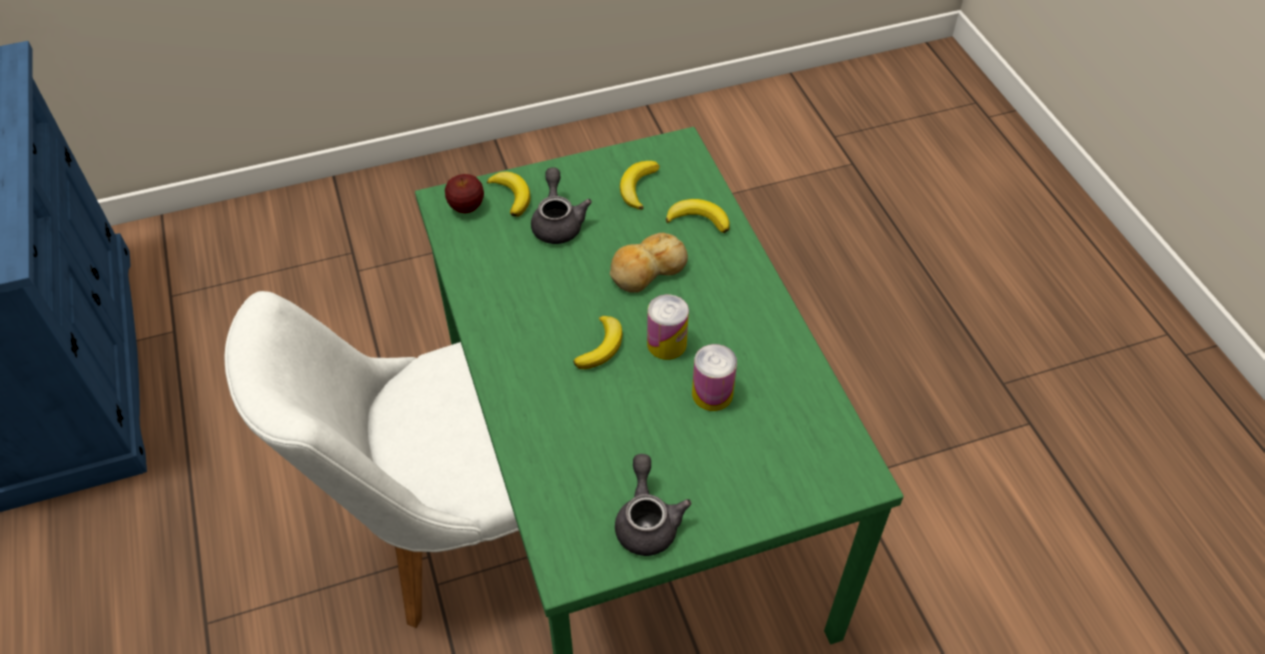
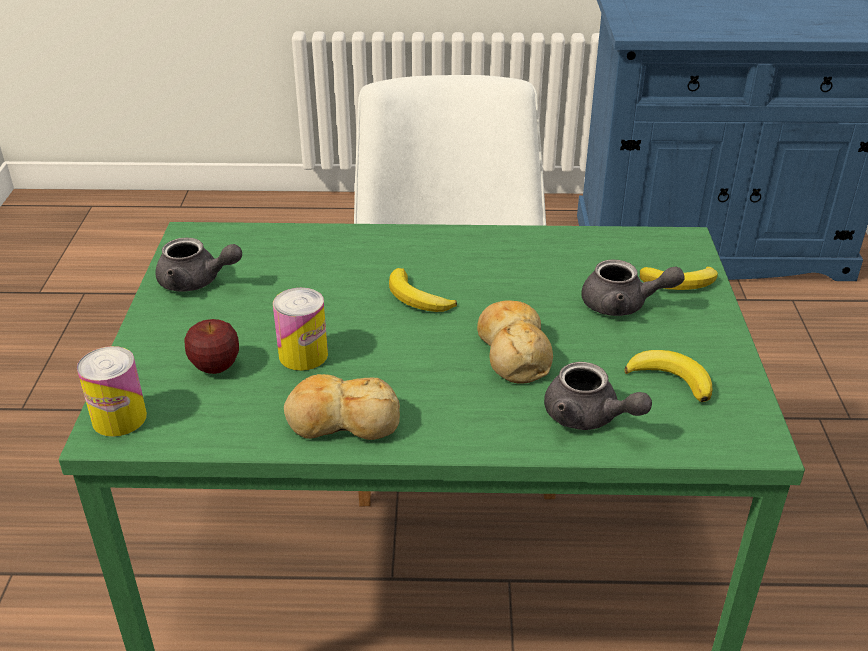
camera: 110 degrees right, 15 degrees down
apple [445,174,484,213] -> apple moved to [184,319,239,374]
can [647,295,689,360] -> can moved to [77,346,147,437]
banana [666,199,730,233] -> grey teapot [544,362,652,430]
none -> bread [284,374,400,440]

